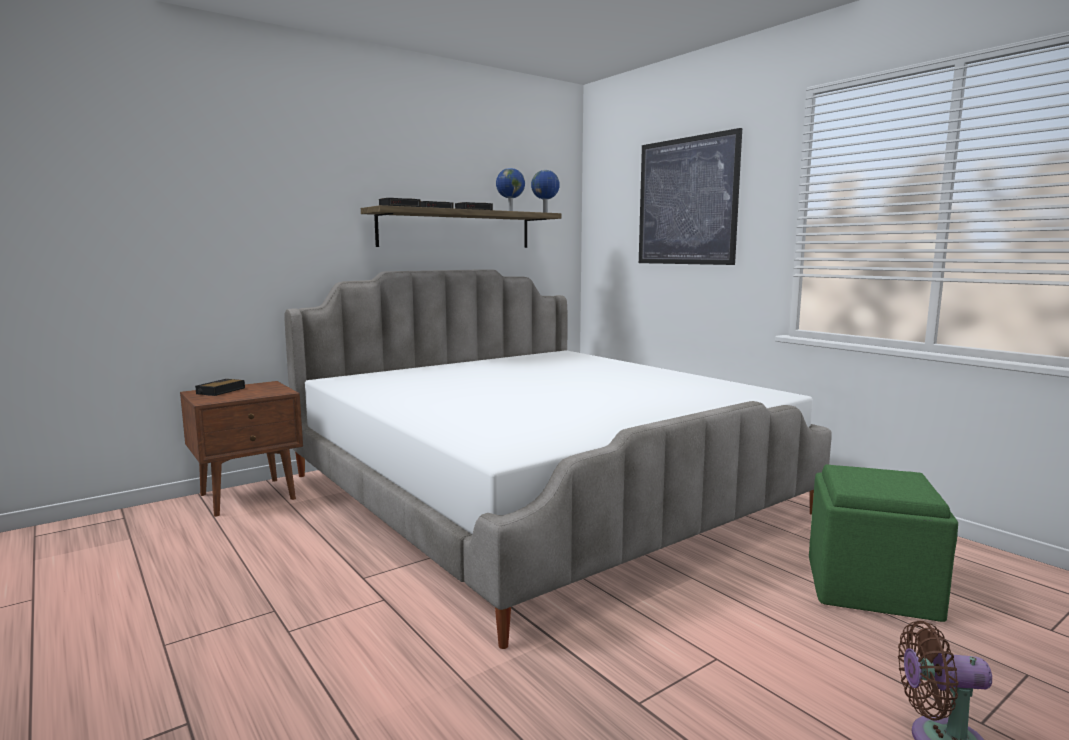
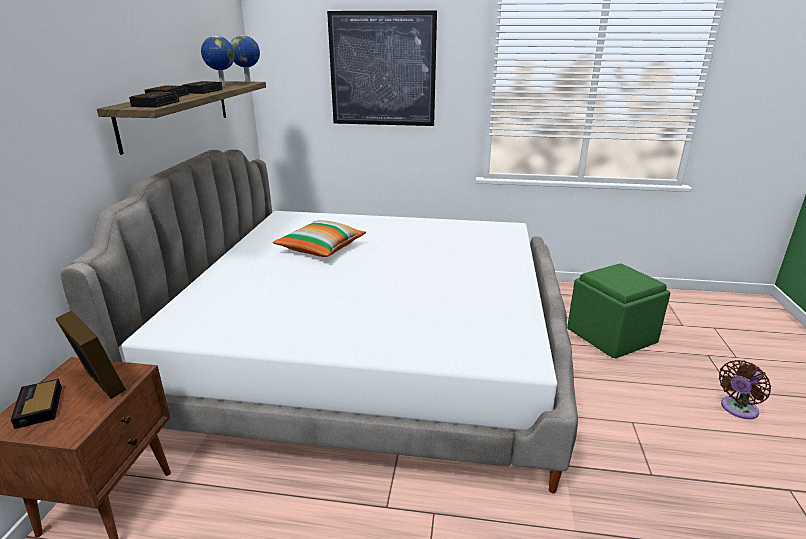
camera: 45 degrees left, 15 degrees up
none -> picture frame [56,311,126,399]
none -> pillow [273,220,366,257]

